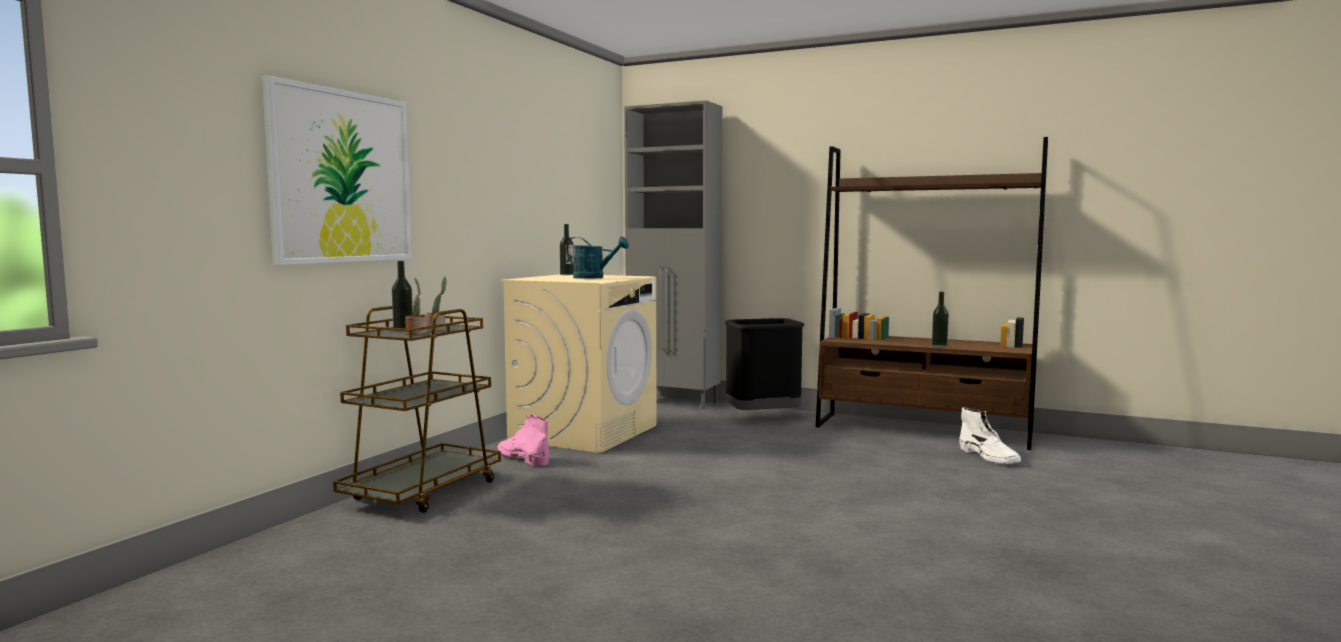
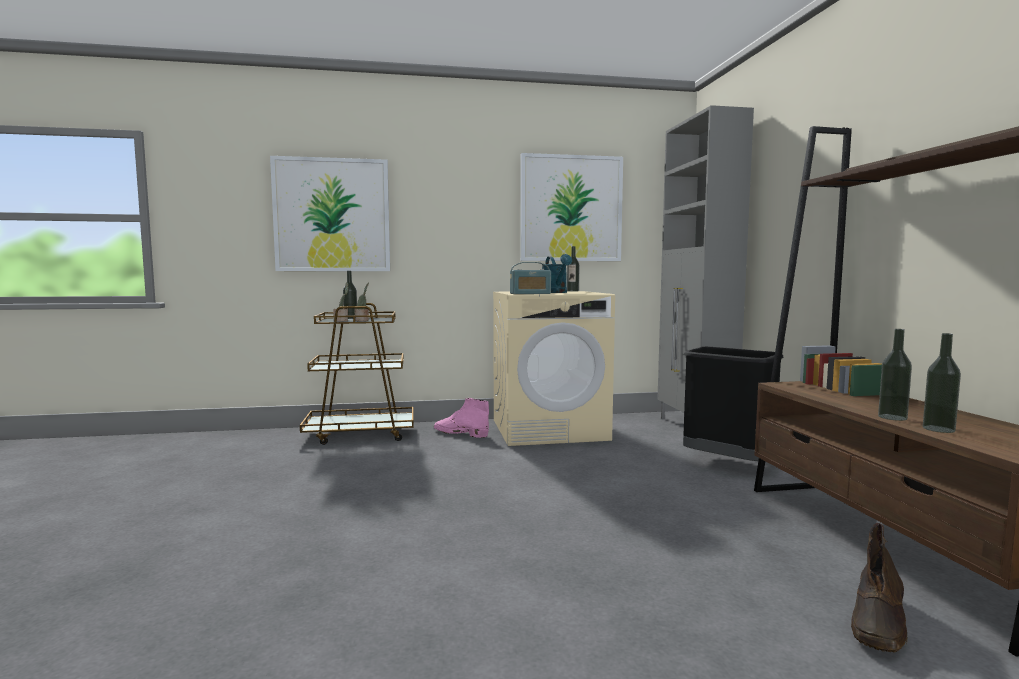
camera: 55 degrees right, 0 degrees up
pink boot [498,415,550,467] -> pink boot turned 75 degrees counterclockwise [434,398,489,438]
white boot [959,407,1021,464] -> brown boot [851,523,908,652]
none -> radio [510,262,551,294]
none -> picture [520,153,623,261]
none -> bottle [923,333,961,433]

